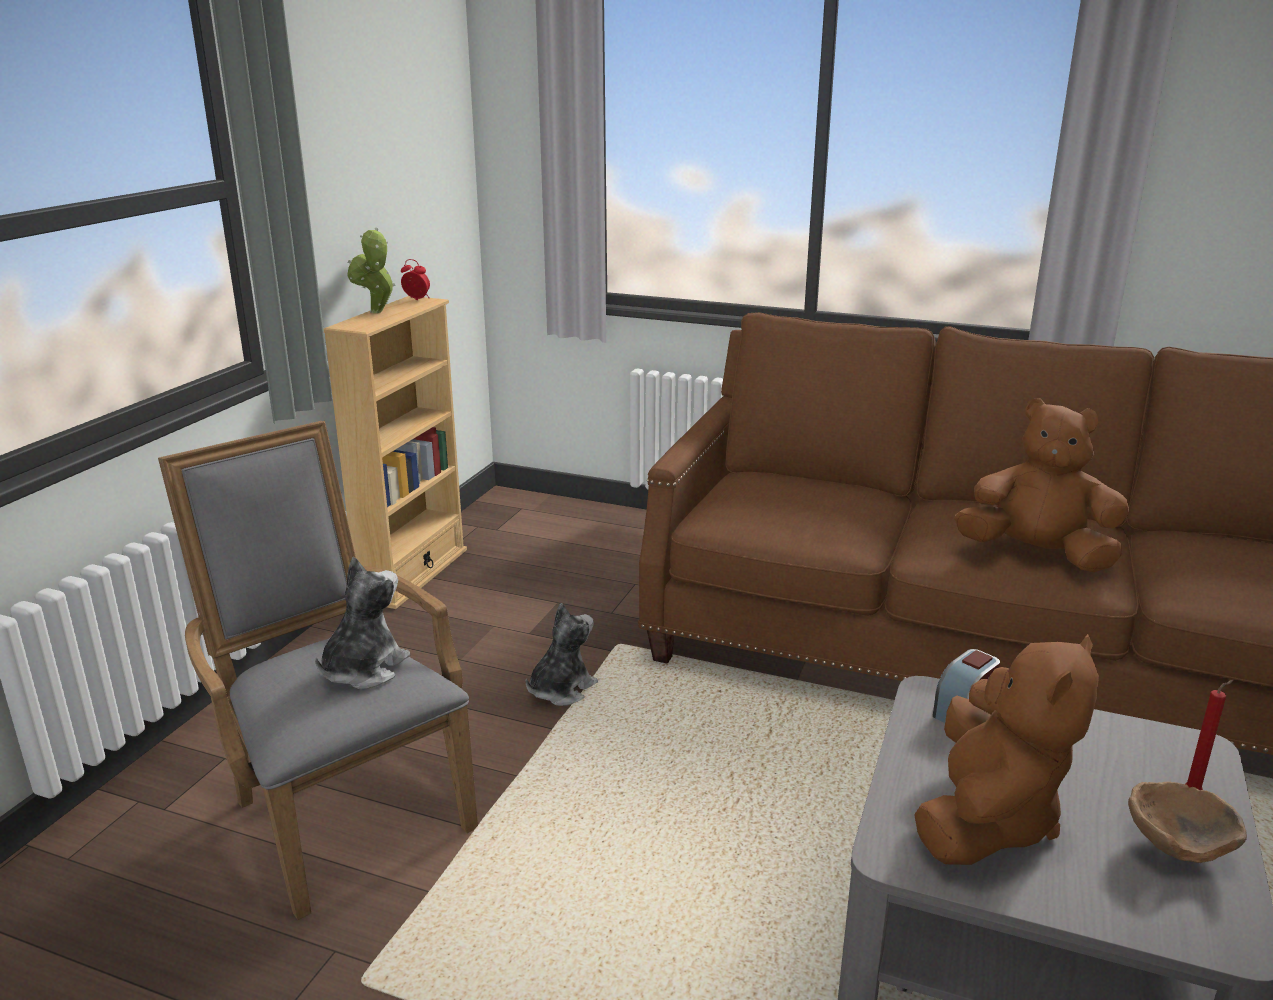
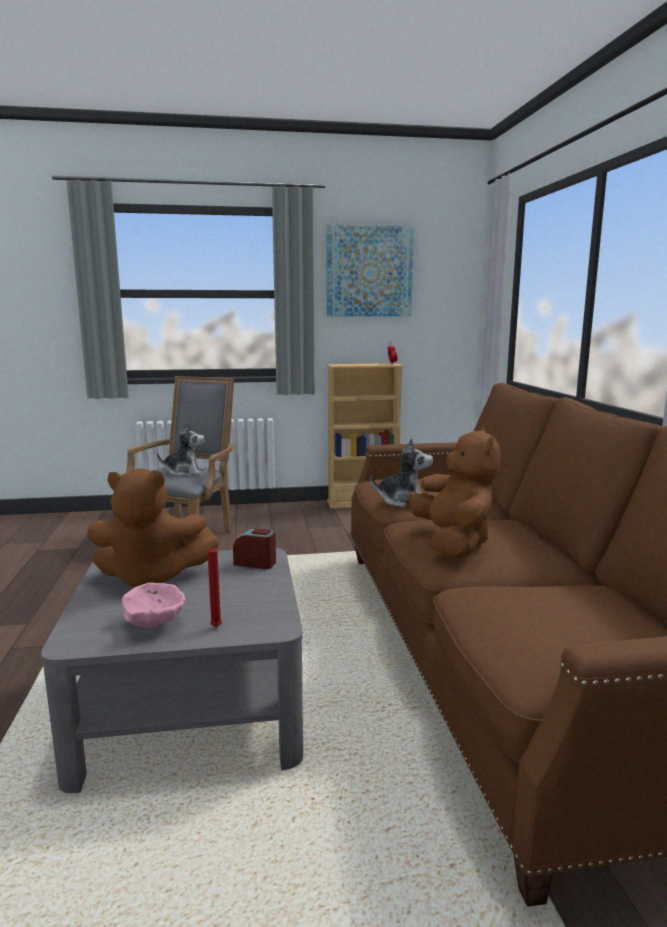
camera: 60 degrees right, 10 degrees down
potted plant [347,228,396,313] -> none
plush toy [526,603,598,706] -> plush toy moved to [370,438,433,507]
brown bowl [1128,782,1247,863] -> pink bowl [122,583,186,628]
none -> picture [326,224,414,316]

